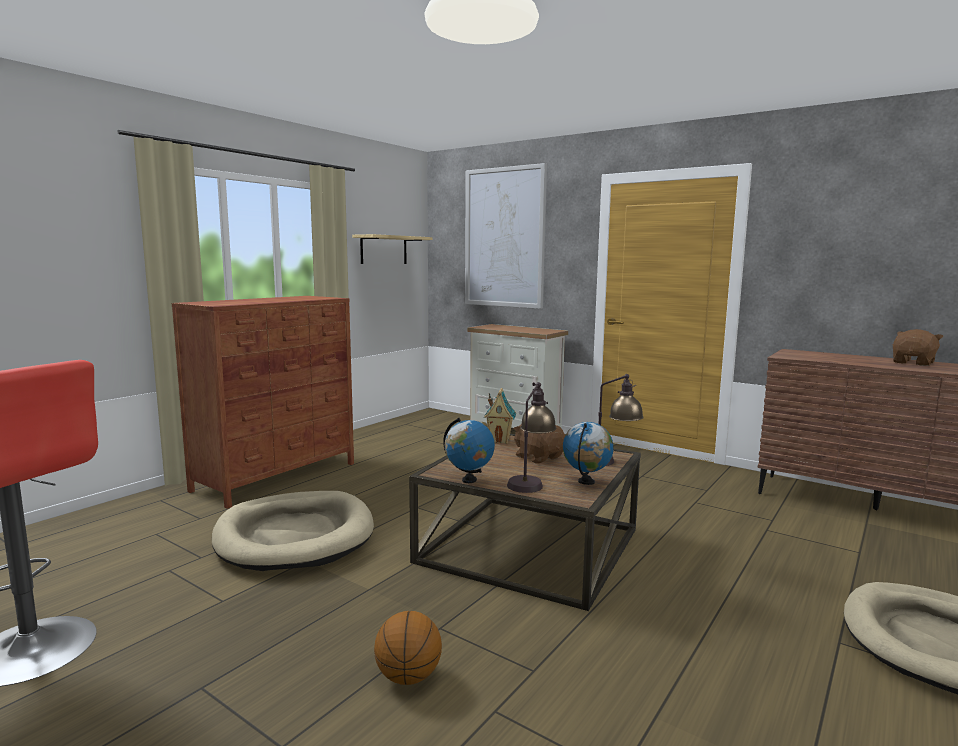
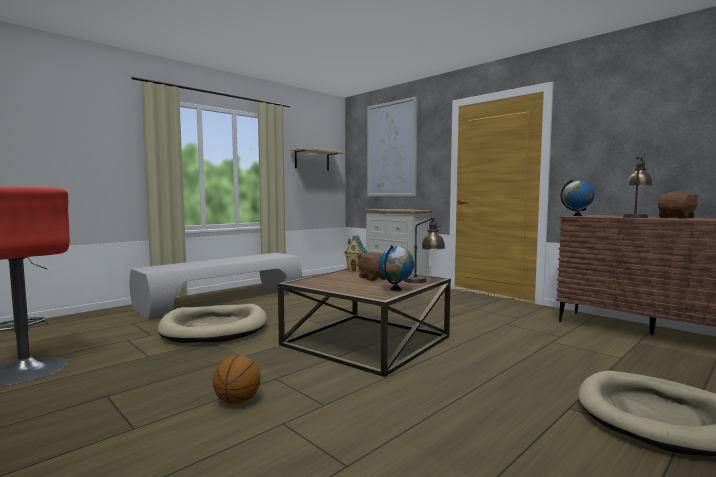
camera: 10 degrees right, 5 degrees down
brown dresser [172,296,354,509] -> grey bench [130,253,302,319]
globe [443,418,495,483] -> globe moved to [561,180,595,216]
table lamp [507,382,556,493] -> table lamp moved to [623,157,652,218]

